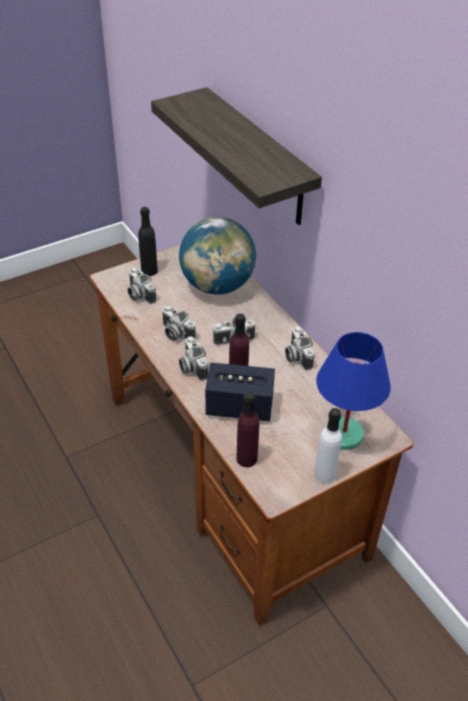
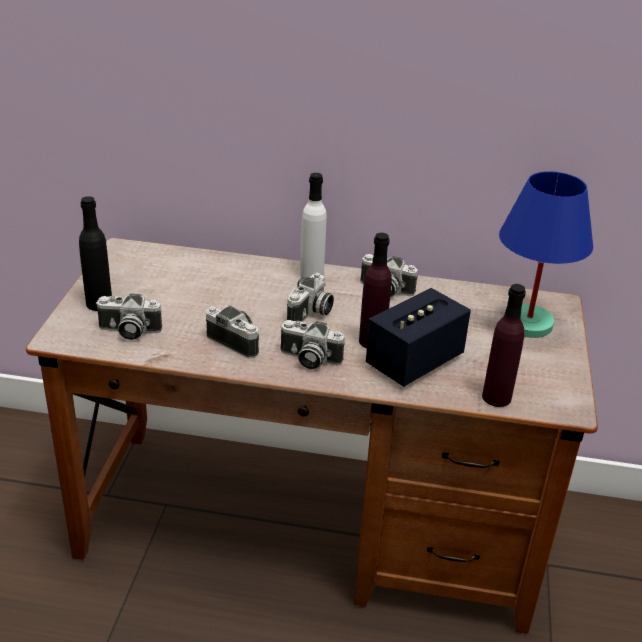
camera: 50 degrees left, 10 degrees down
shelf [151,87,322,225] -> none
camera [162,306,196,341] -> camera turned 135 degrees counterclockwise [206,306,259,359]
globe [179,217,256,295] -> none
white bottle [314,408,342,484] -> white bottle moved to [300,173,327,277]

